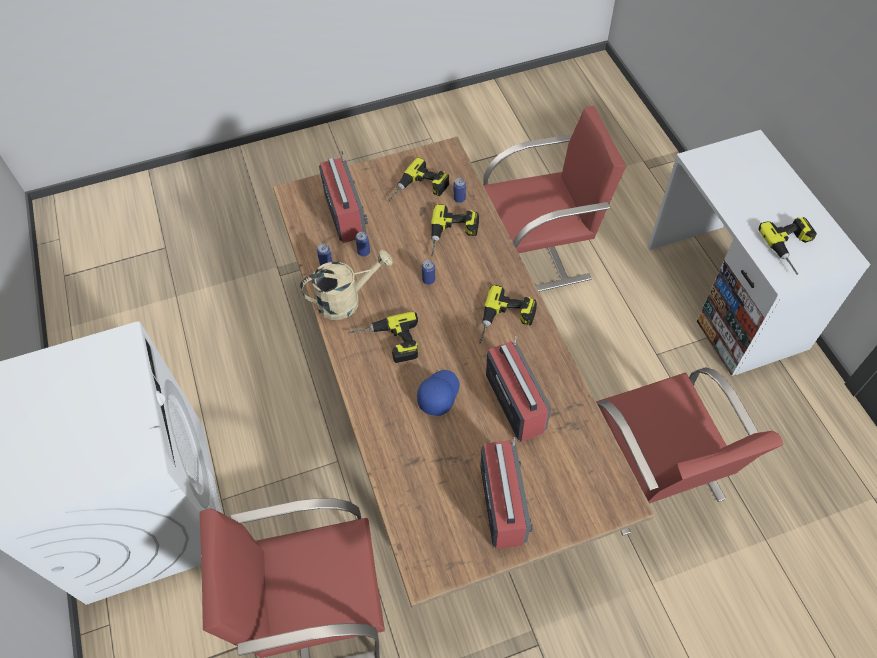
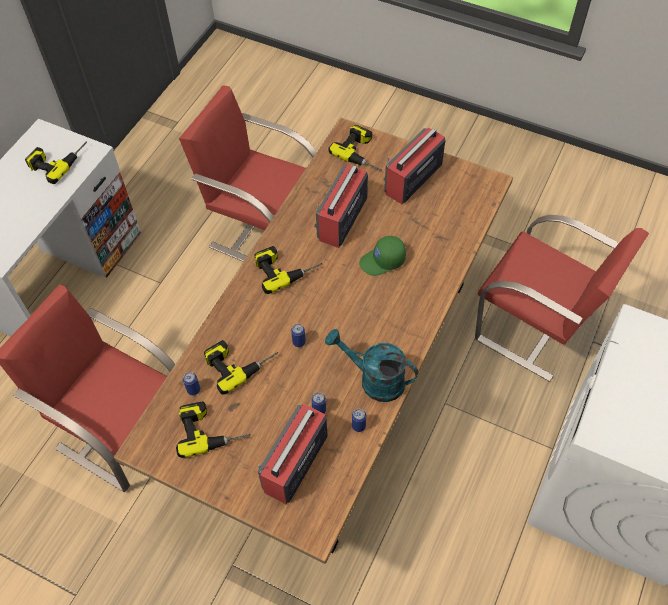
camera: 135 degrees left, 0 degrees up
beige watering can [300,250,393,320] -> turquoise watering can [325,329,418,402]
power drill [348,311,419,363] -> power drill moved to [328,125,382,171]
blue cap [417,370,459,416] -> green cap [359,236,406,276]
red chair [596,367,784,535] -> red chair turned 90 degrees counterclockwise [179,86,317,262]

